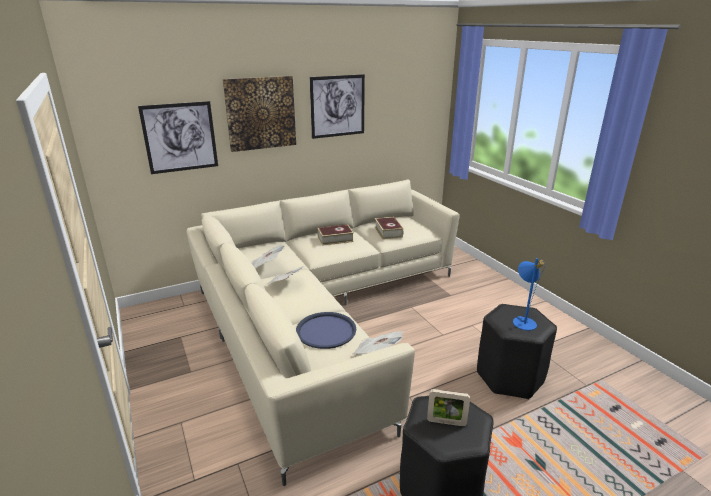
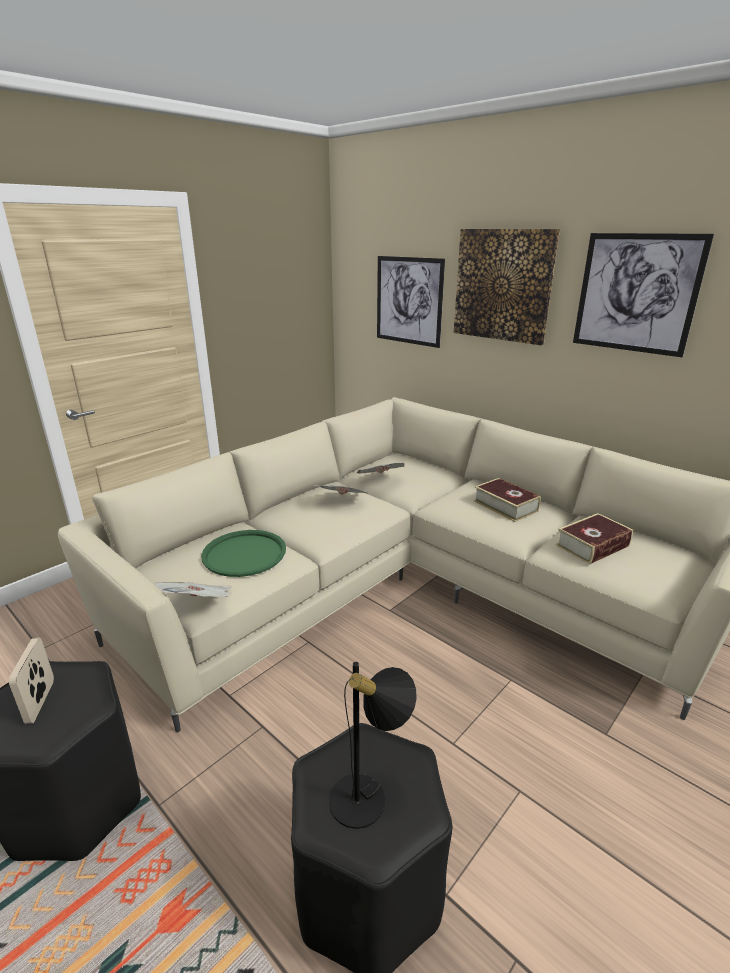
camera: 70 degrees right, 0 degrees up
blue tray [296,312,356,349] -> green tray [201,530,286,577]
blue table lamp [513,258,545,331] -> black table lamp [329,662,417,829]

